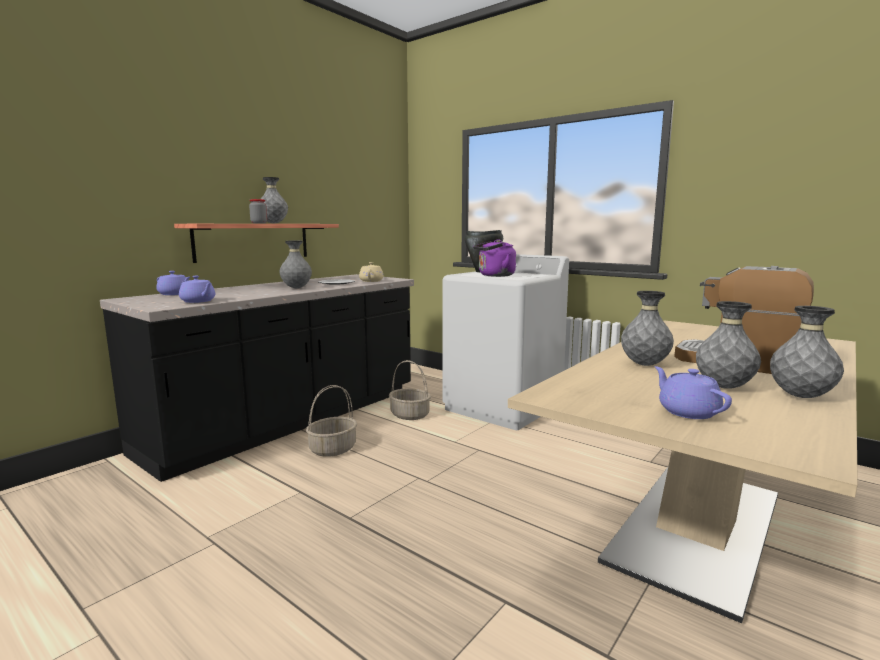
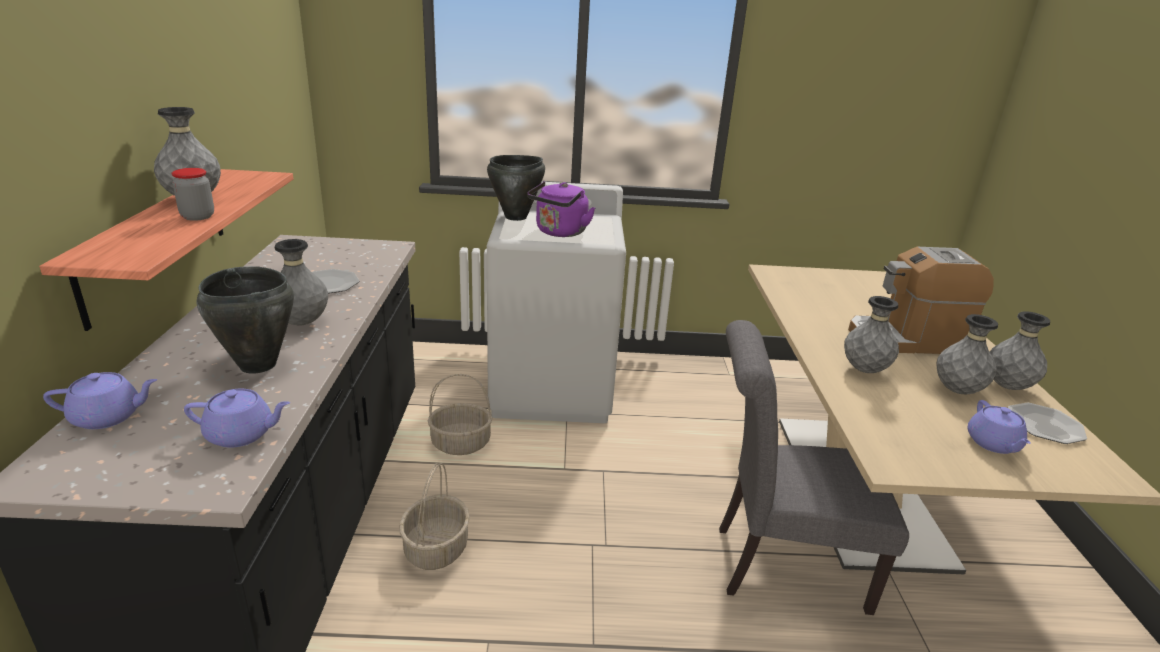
camera: 40 degrees left, 15 degrees up
beige teapot [359,262,384,282] -> none
purple teapot [654,366,732,419] -> purple teapot turned 120 degrees counterclockwise [967,400,1031,454]
none -> black cooking pot [196,266,294,374]
none -> grey chair [719,320,909,615]
none -> plate [1008,403,1087,444]

